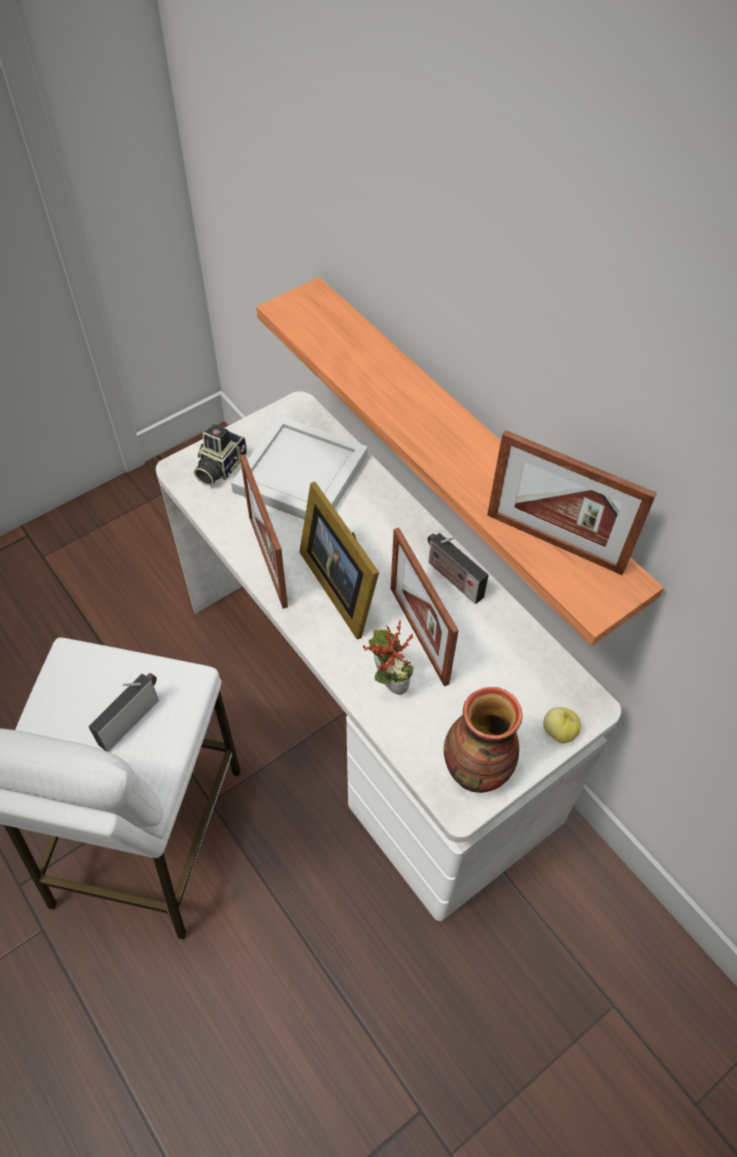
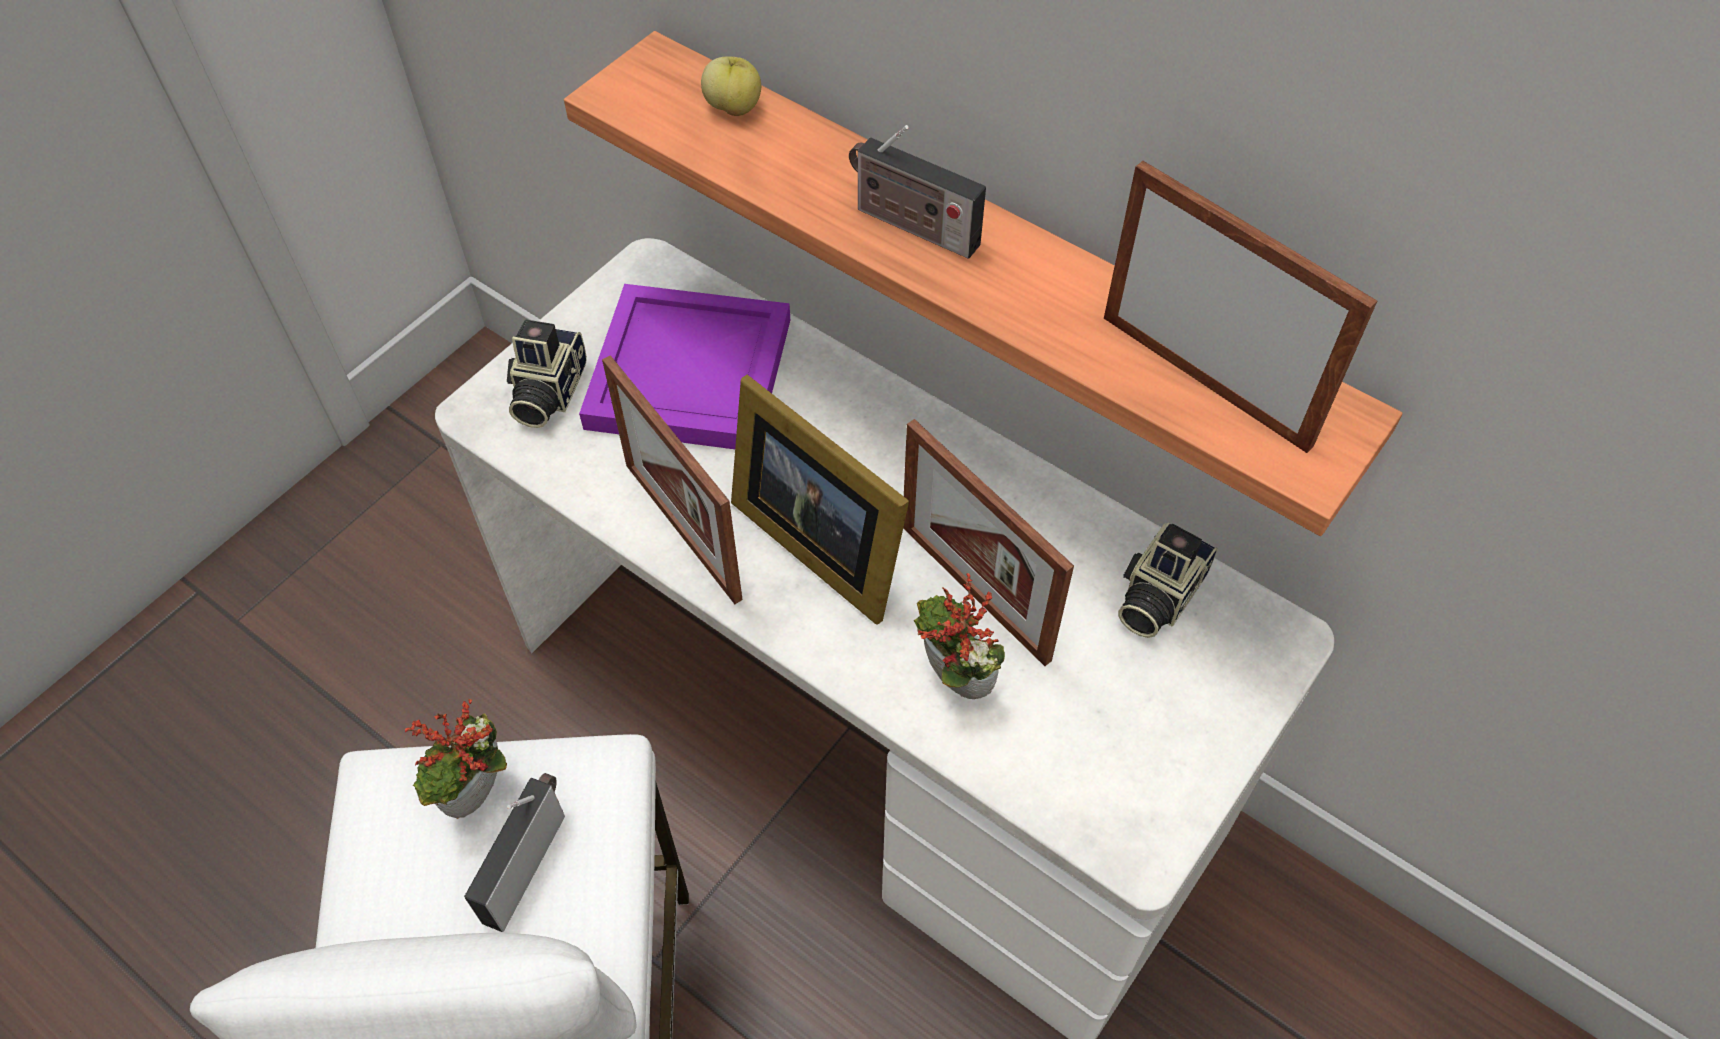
camera: 15 degrees left, 0 degrees up
white tray [231,415,368,520] -> purple tray [579,284,790,449]
radio [427,533,489,604] -> radio moved to [849,125,986,259]
vase [444,687,523,793] -> none
picture frame [487,430,657,575] -> picture frame turned 150 degrees counterclockwise [1104,161,1377,453]
apple [543,707,581,743] -> apple moved to [701,56,761,116]
none -> potted plant [405,699,507,819]
none -> camera [1118,523,1218,638]

